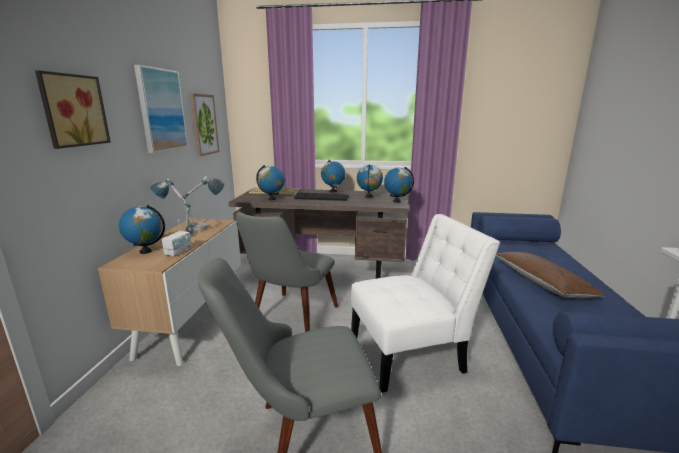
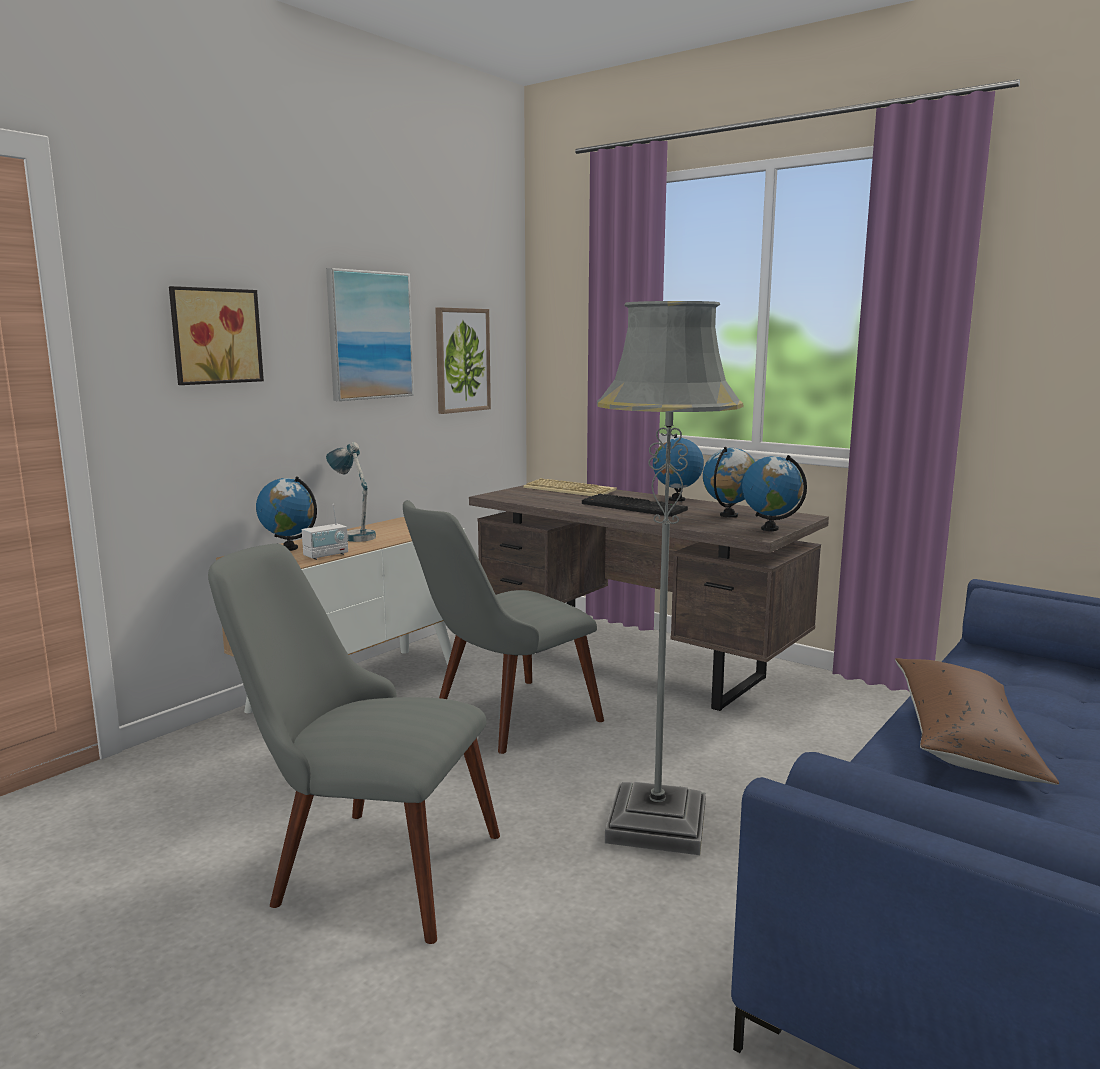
camera: 30 degrees right, 5 degrees down
table lamp [180,176,225,231] -> none
globe [256,165,285,200] -> none
white chair [351,214,500,393] -> grey floor lamp [597,301,743,855]

